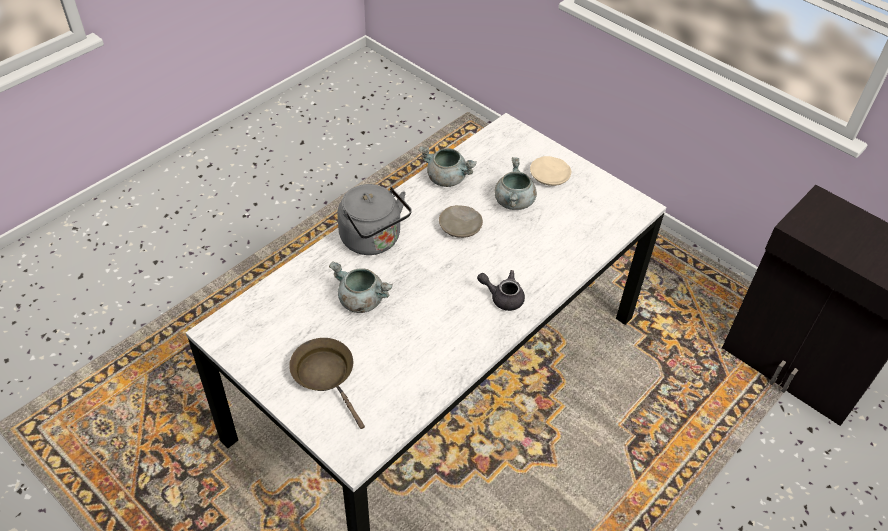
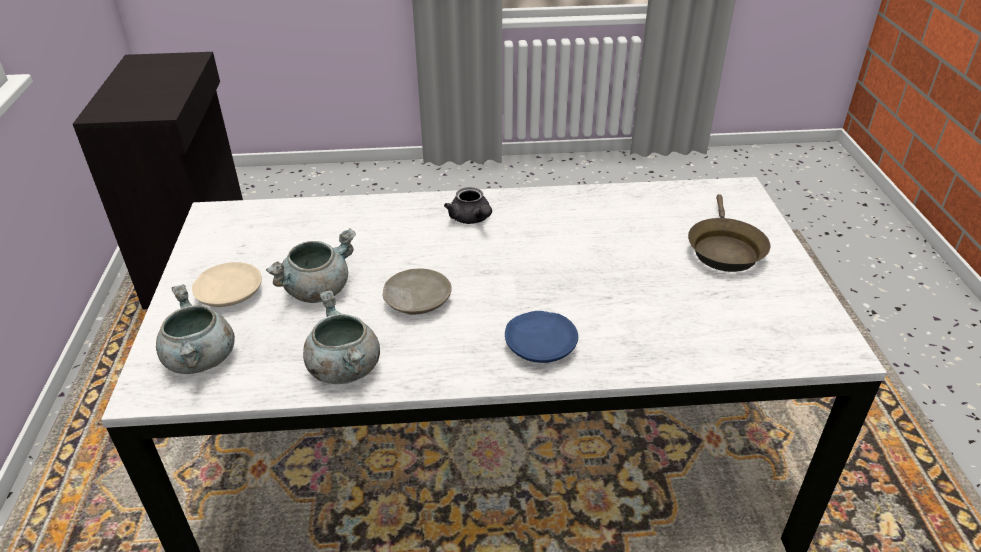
camera: 135 degrees left, 10 degrees down
grey cooking pot [329,261,393,313] -> grey cooking pot moved to [156,285,235,374]
grey kettle [337,184,412,255] -> blue plate [505,311,578,363]

